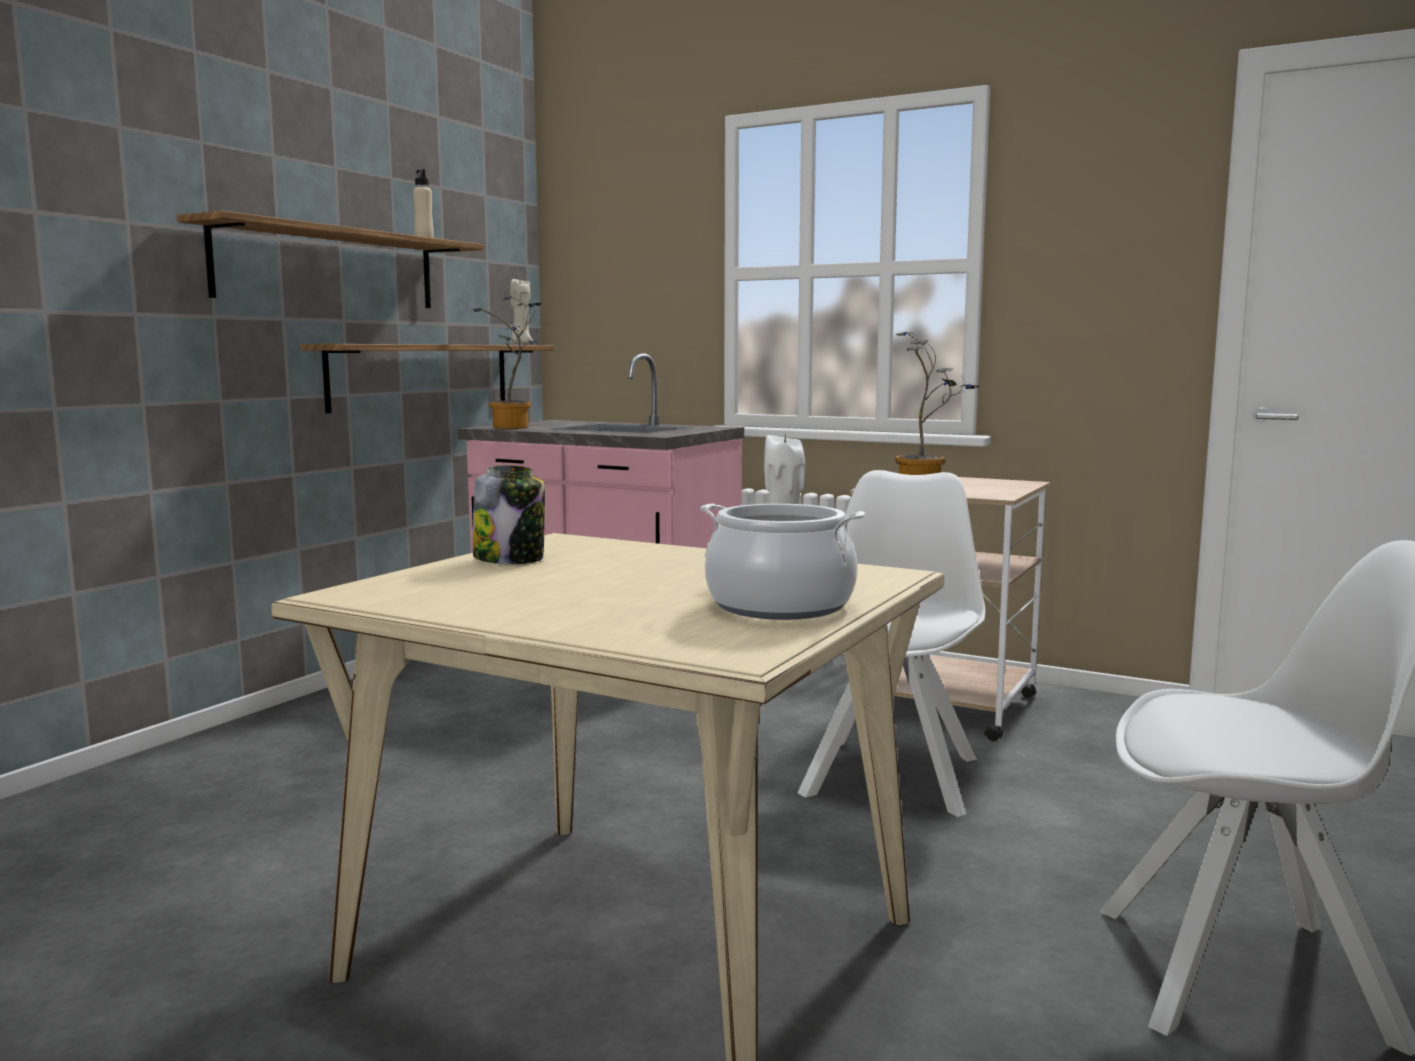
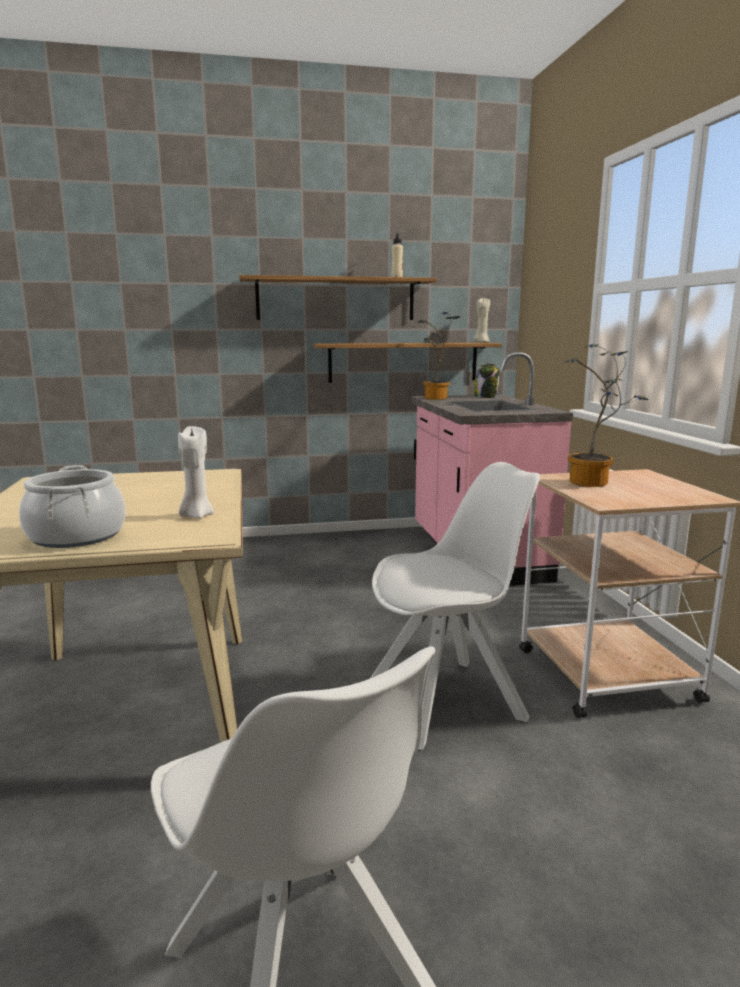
camera: 50 degrees right, 5 degrees up
jar [473,465,545,564] -> jar moved to [475,363,499,398]

